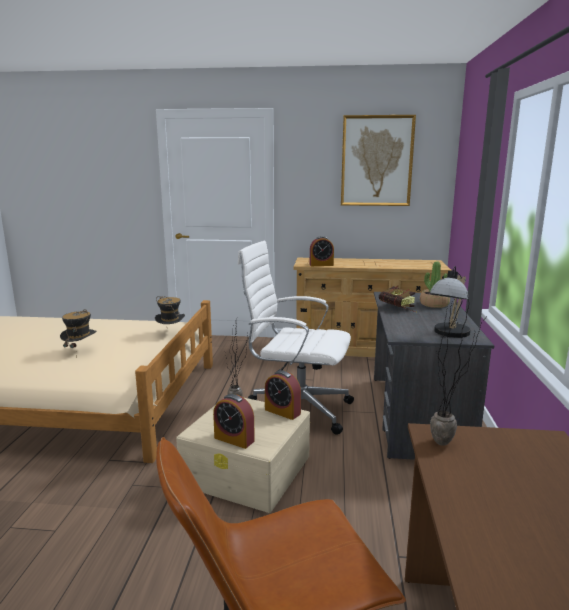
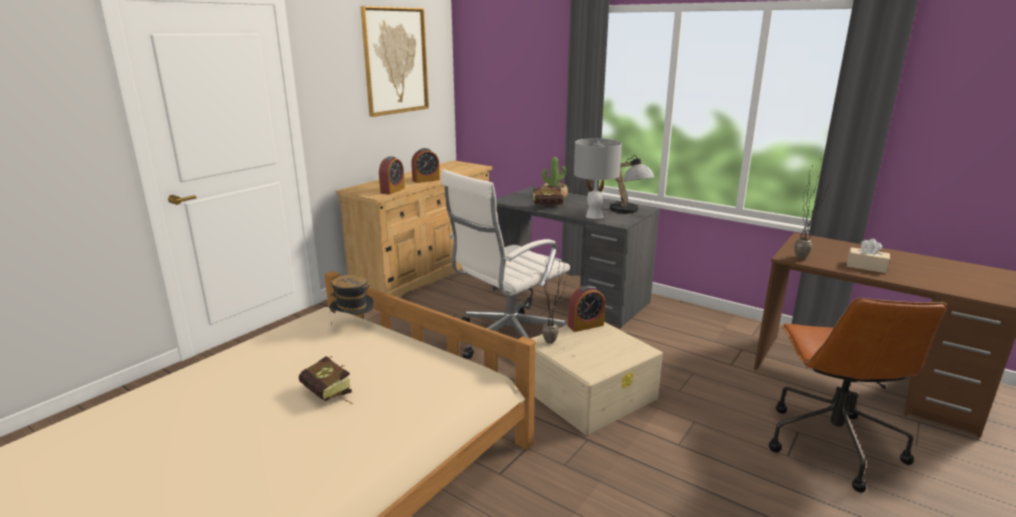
camera: 60 degrees left, 5 degrees up
hat [60,310,97,358] -> book [299,356,352,405]
alarm clock [213,394,255,449] -> alarm clock moved to [411,148,440,183]
none -> grey table lamp [574,138,622,219]
none -> beige tissue box [847,239,890,273]

